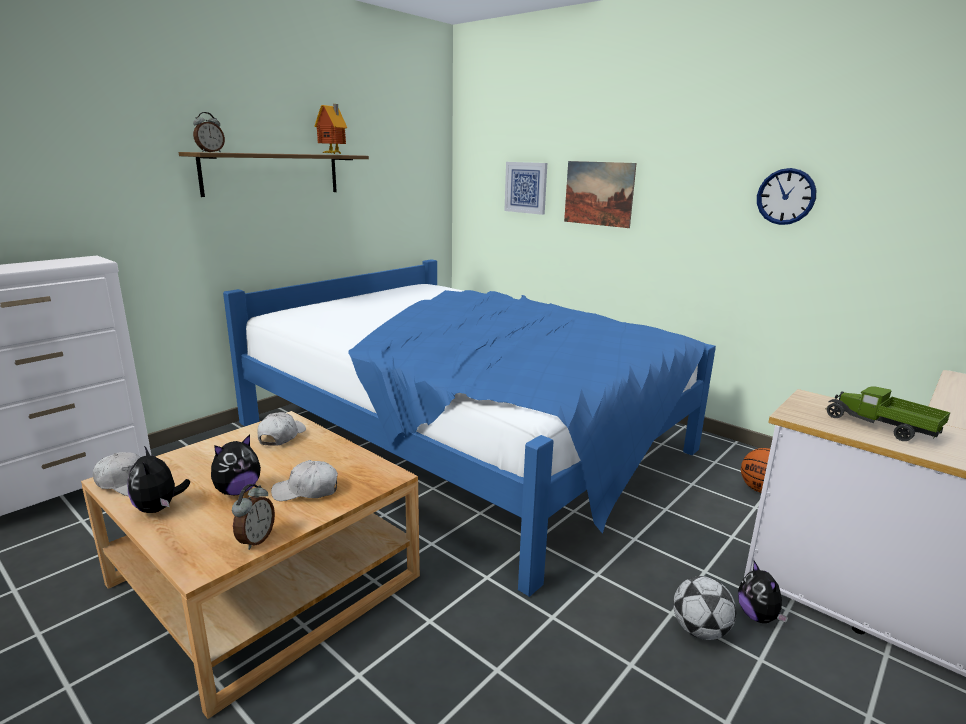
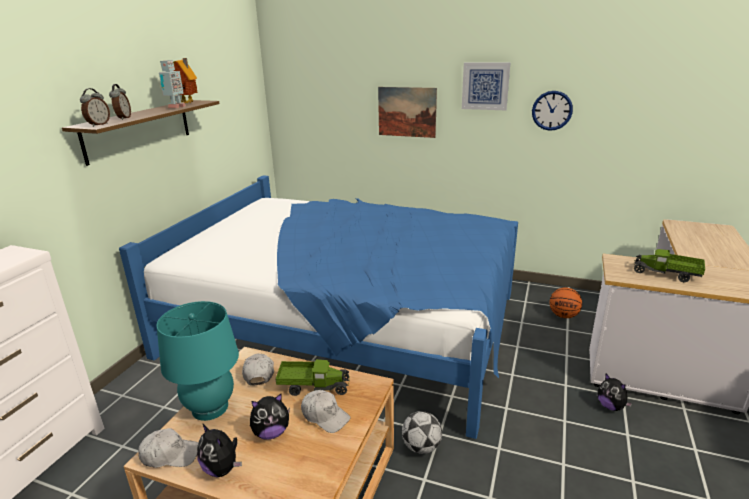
camera: 20 degrees left, 5 degrees up
plush toy [211,434,261,495] -> plush toy turned 45 degrees clockwise [250,394,290,440]
alarm clock [232,484,275,550] -> alarm clock moved to [109,84,131,120]
white cap [271,460,338,501] -> white cap turned 120 degrees counterclockwise [301,390,351,433]
picture [504,162,547,215] -> picture moved to [462,62,510,110]
football [673,576,736,640] -> football moved to [402,411,442,454]
none -> turquoise table lamp [157,301,239,421]
none -> toy robot [159,60,186,108]
none -> toy truck [275,359,350,396]

